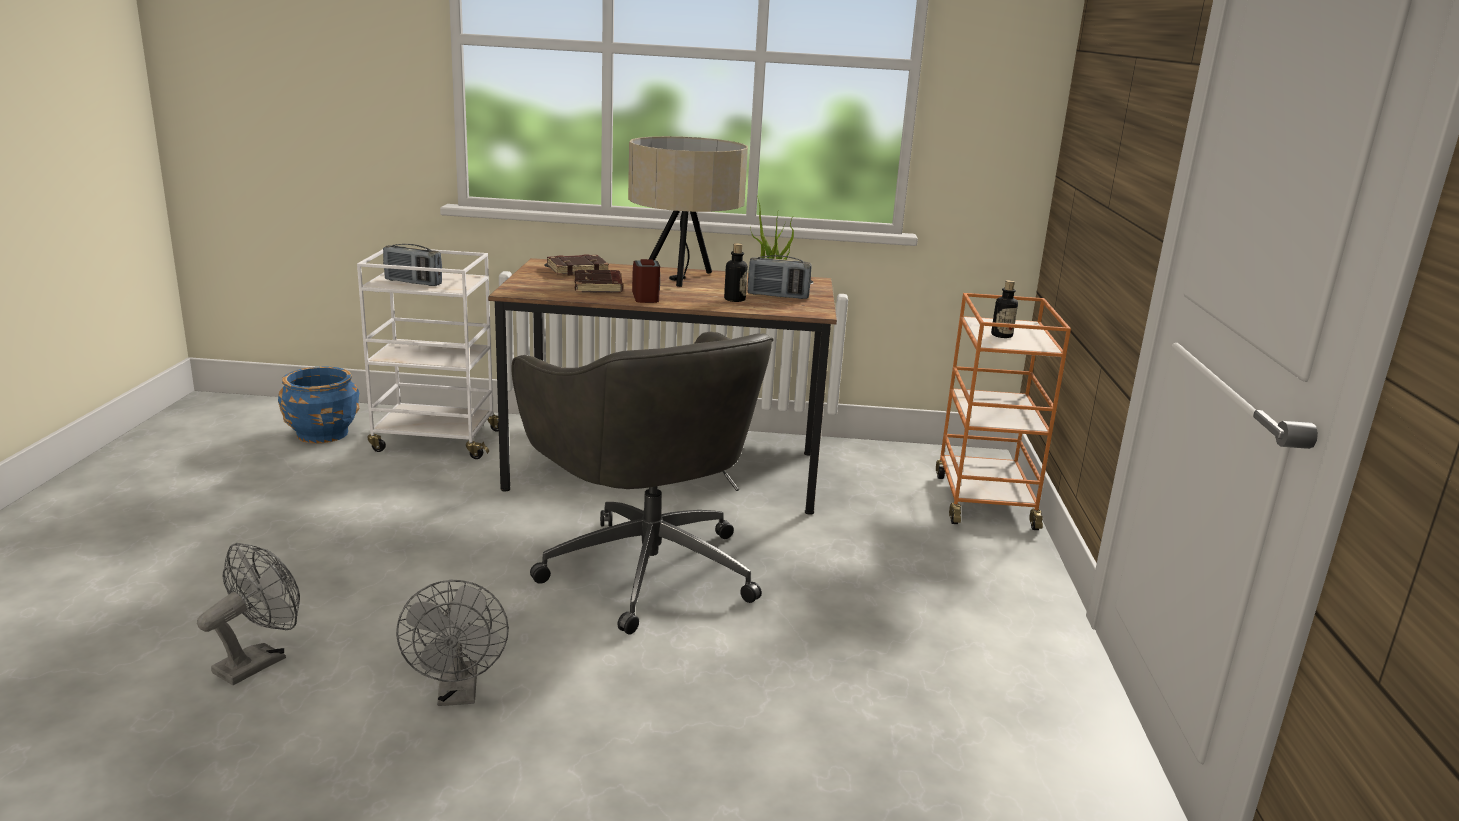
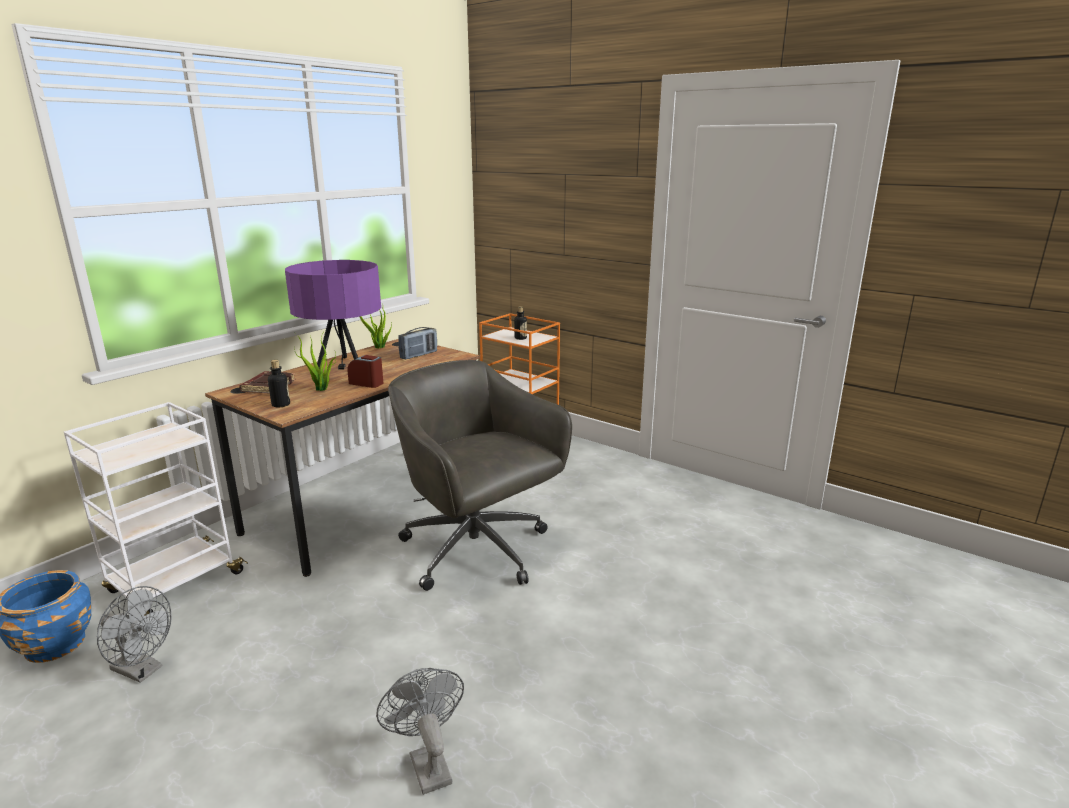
camera: 55 degrees left, 0 degrees up
radio [383,244,442,286] -> none
grey fan [396,580,509,706] -> grey fan moved to [97,586,172,683]
grey office chair [512,332,774,635] -> grey office chair turned 135 degrees counterclockwise [388,360,572,591]
brown book [575,269,623,293] -> potted plant [294,334,336,391]
beige table lamp [628,136,748,287] -> purple table lamp [285,260,381,370]
bottle [724,243,748,302] -> bottle moved to [268,360,290,407]

